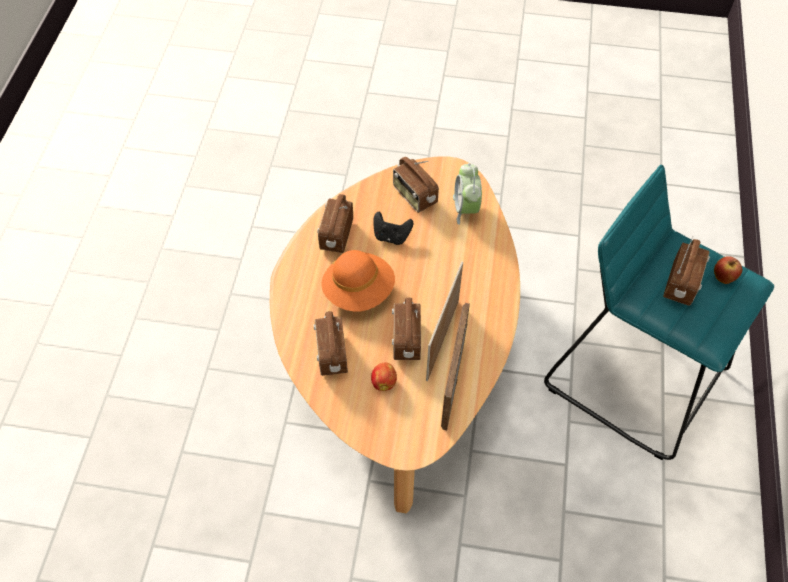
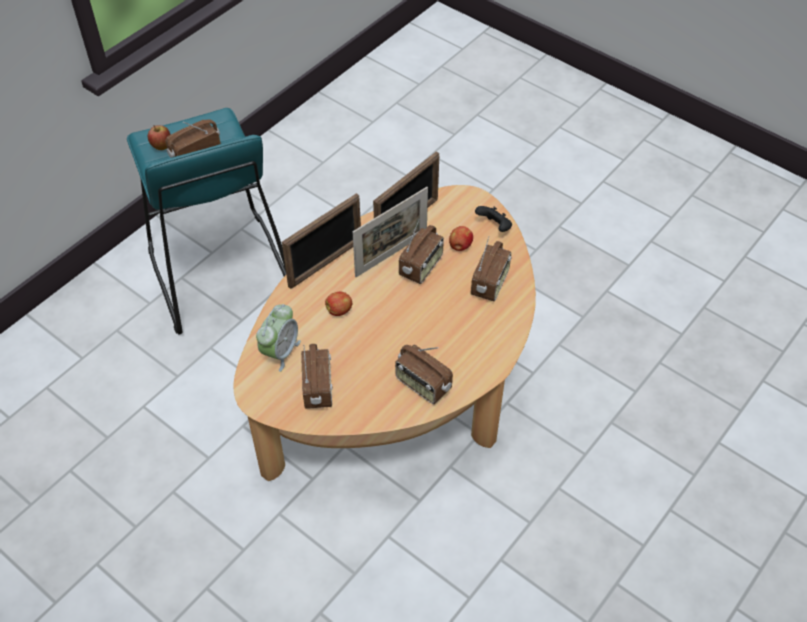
camera: 150 degrees left, 5 degrees down
radio [317,194,353,253] -> radio turned 90 degrees clockwise [395,345,453,404]
orange hat [321,250,395,312] -> none
black game controller [373,212,413,245] -> black game controller moved to [475,206,512,232]
none -> picture frame [282,193,361,289]
none -> apple [325,292,352,316]

